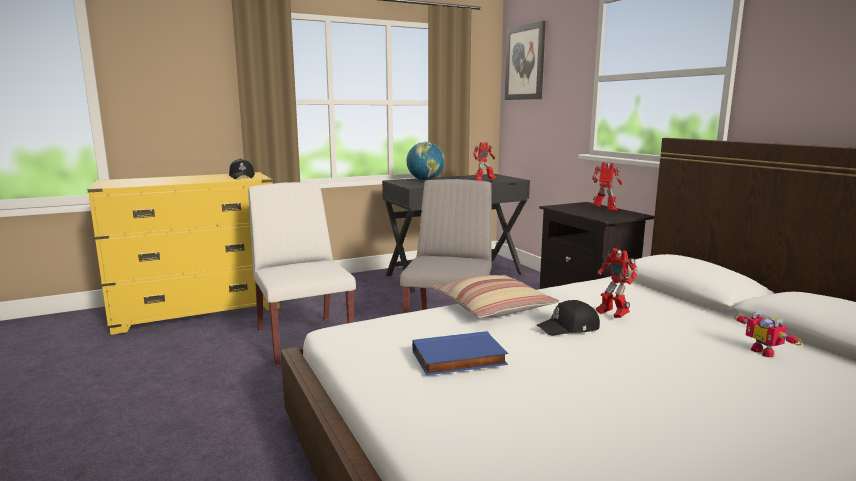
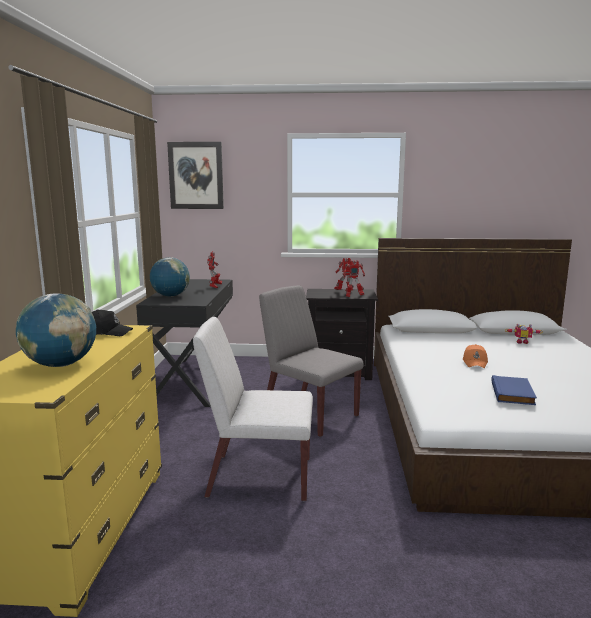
camera: 60 degrees left, 0 degrees up
pillow [432,275,559,318] -> none
black cap [537,300,600,336] -> orange cap [463,344,488,368]
toy robot [596,248,638,318] -> toy robot moved to [343,260,365,297]
none -> globe [16,293,96,367]

